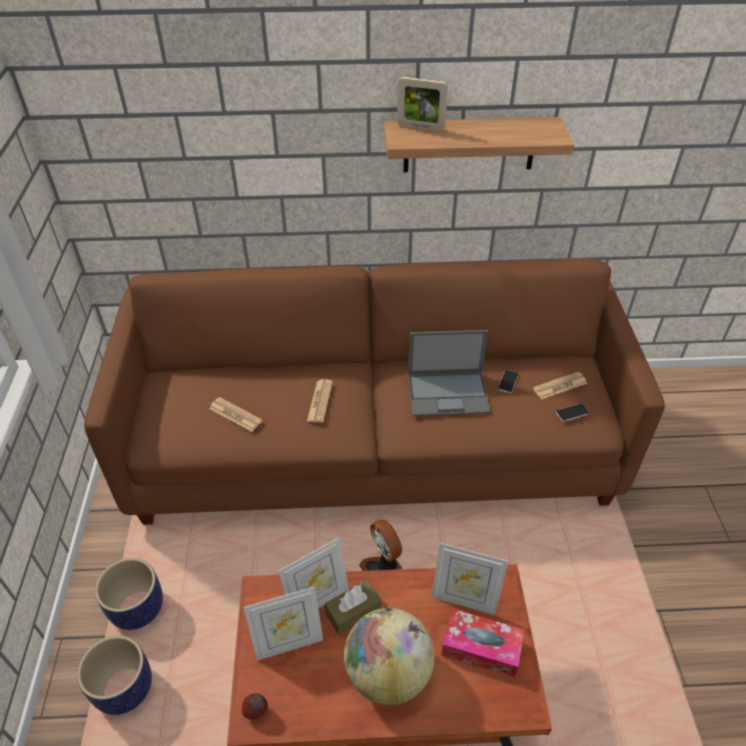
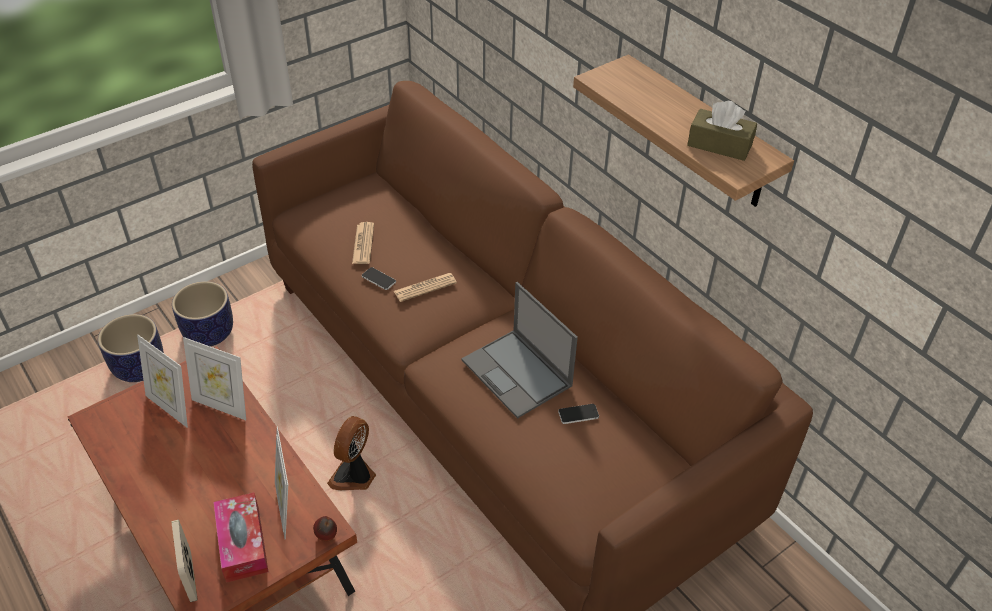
camera: 55 degrees right, 0 degrees up
apple [242,693,268,720] -> apple moved to [313,516,337,542]
brown tissue box [325,580,381,635] -> brown tissue box moved to [687,101,757,161]
globe [344,608,434,705] -> none
picture frame [397,77,448,131] -> picture frame moved to [172,519,197,602]
newspaper [533,372,587,399] -> none
phone [556,403,589,422] -> phone moved to [362,267,396,290]

